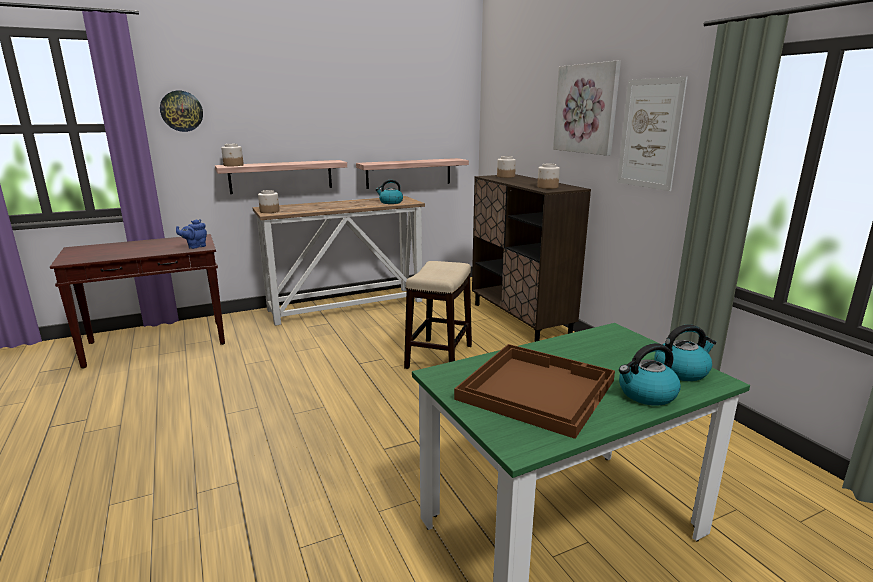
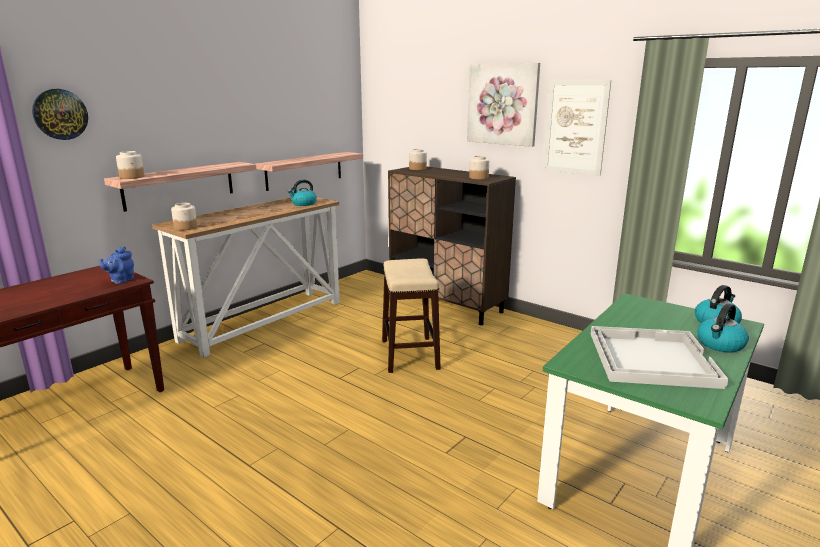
camera: 25 degrees left, 0 degrees up
brown tray [454,344,615,439] -> white tray [591,326,728,389]

